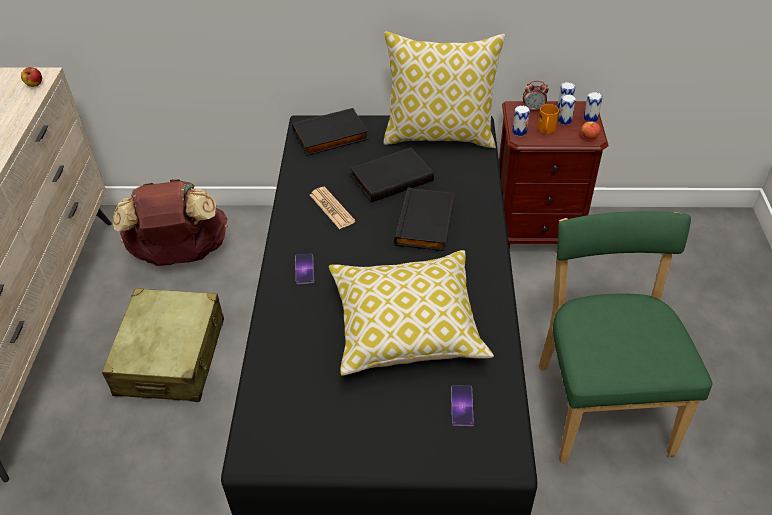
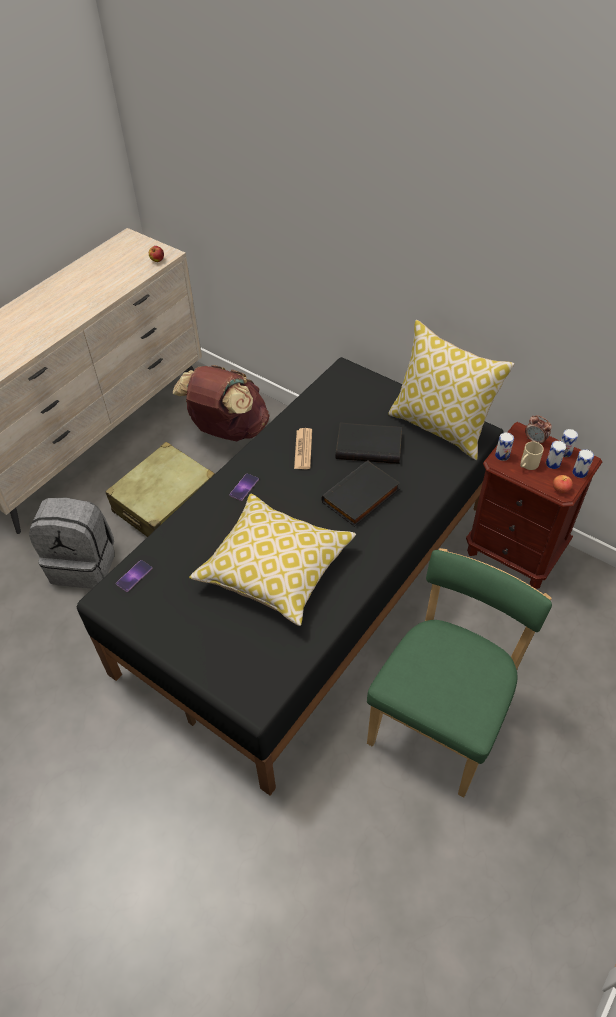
camera: 35 degrees right, 5 degrees up
black book [292,108,369,156] -> none
phone [451,385,474,426] -> phone moved to [116,560,152,592]
orange mug [537,104,559,134] -> beige mug [520,441,544,470]
none -> grey backpack [29,498,115,589]

